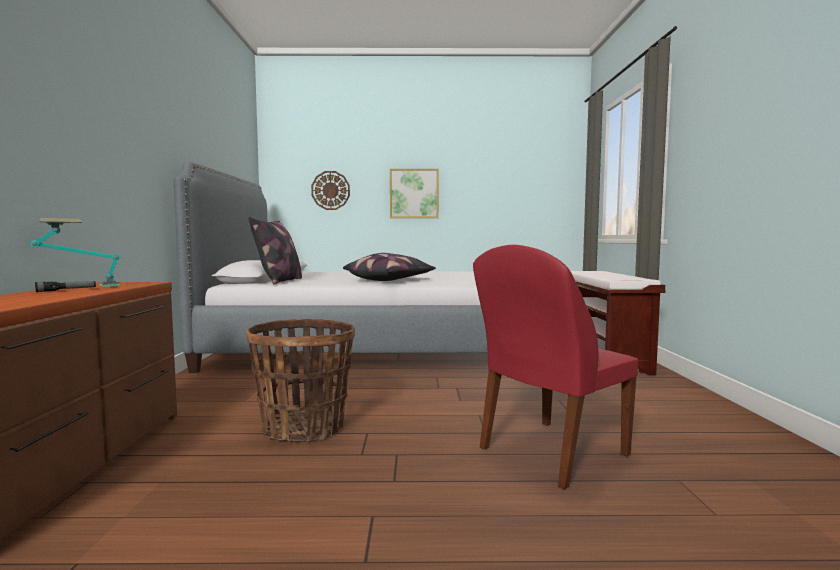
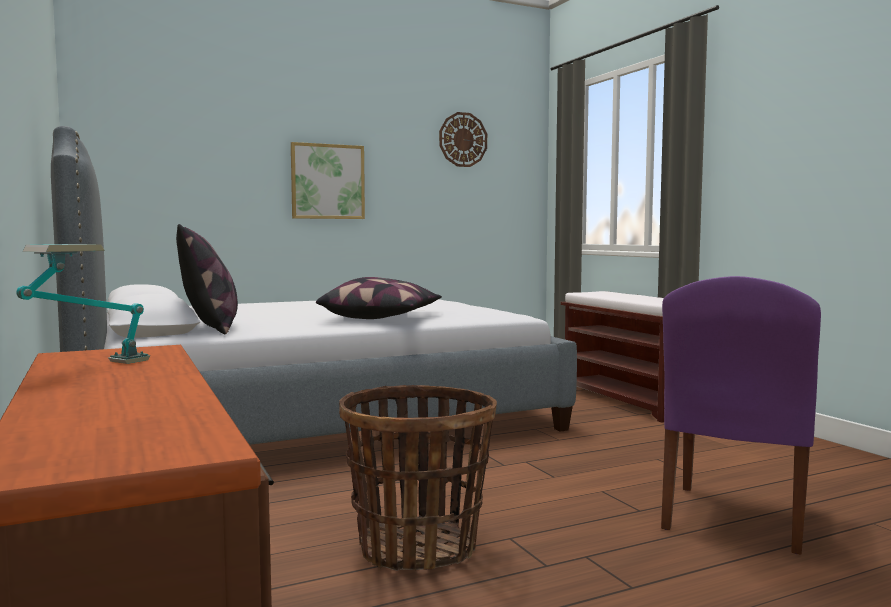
camera: 25 degrees left, 0 degrees up
flashlight [35,281,96,292] -> none
wall clock [311,171,350,210] -> wall clock moved to [439,112,487,167]
red chair [473,245,638,489] -> purple chair [661,276,821,555]

